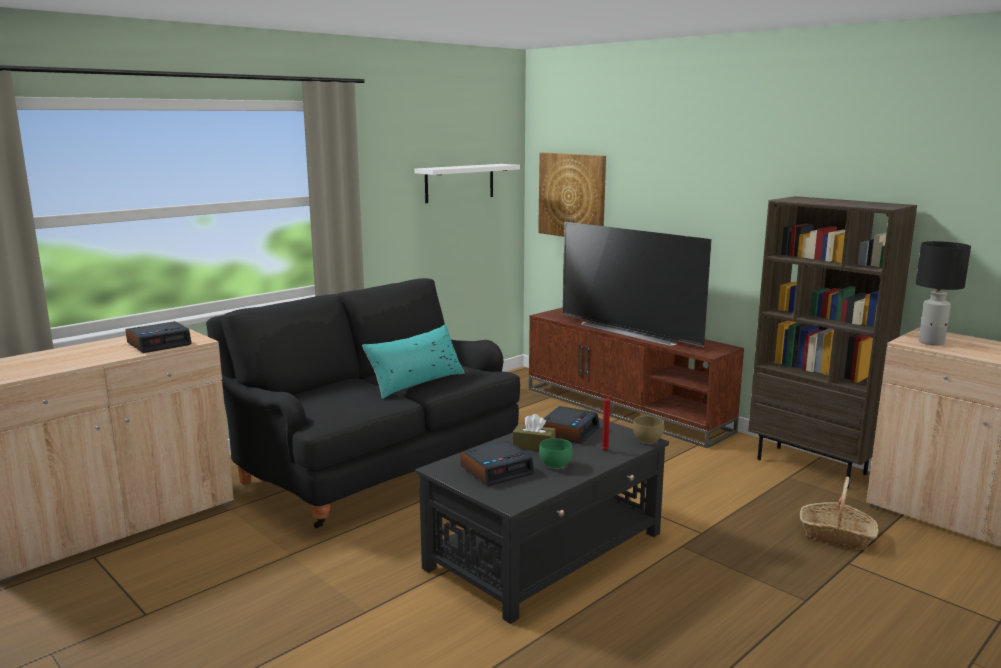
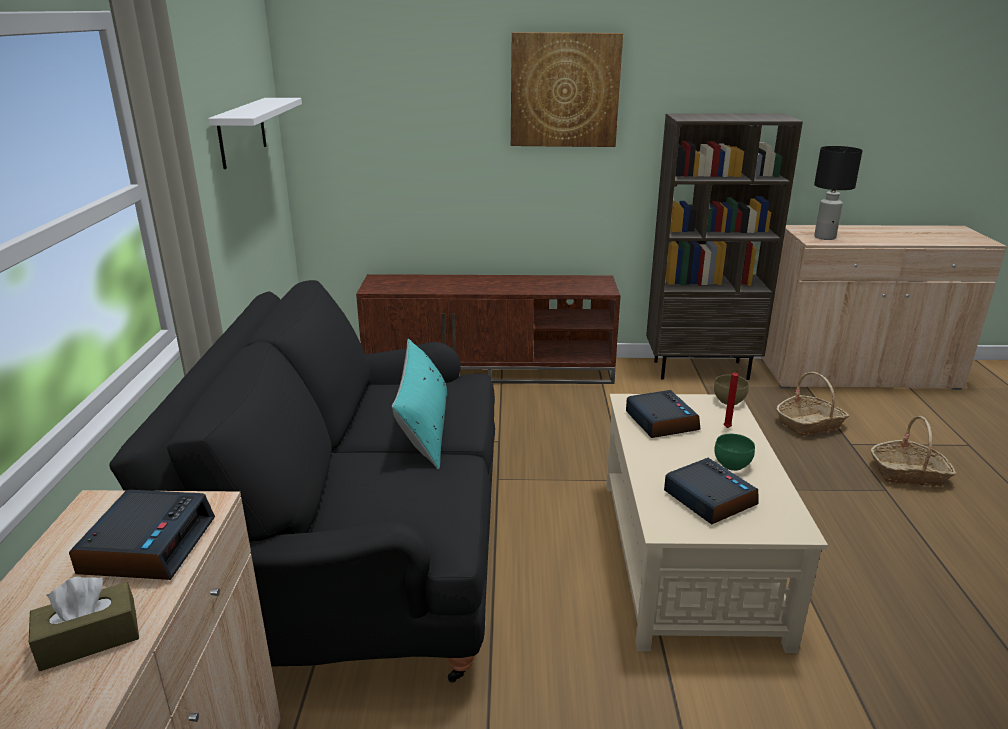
camera: 45 degrees left, 10 degrees up
black coffee table [415,418,669,624] -> beige coffee table [606,394,828,653]
alarm clock [461,441,534,486] -> alarm clock turned 45 degrees counterclockwise [664,458,758,525]
brown tissue box [513,414,555,451] -> brown tissue box moved to [29,577,139,671]
picture [538,153,606,237] -> picture moved to [511,32,623,147]
television [563,221,712,347] -> none
none -> basket [871,416,956,486]

